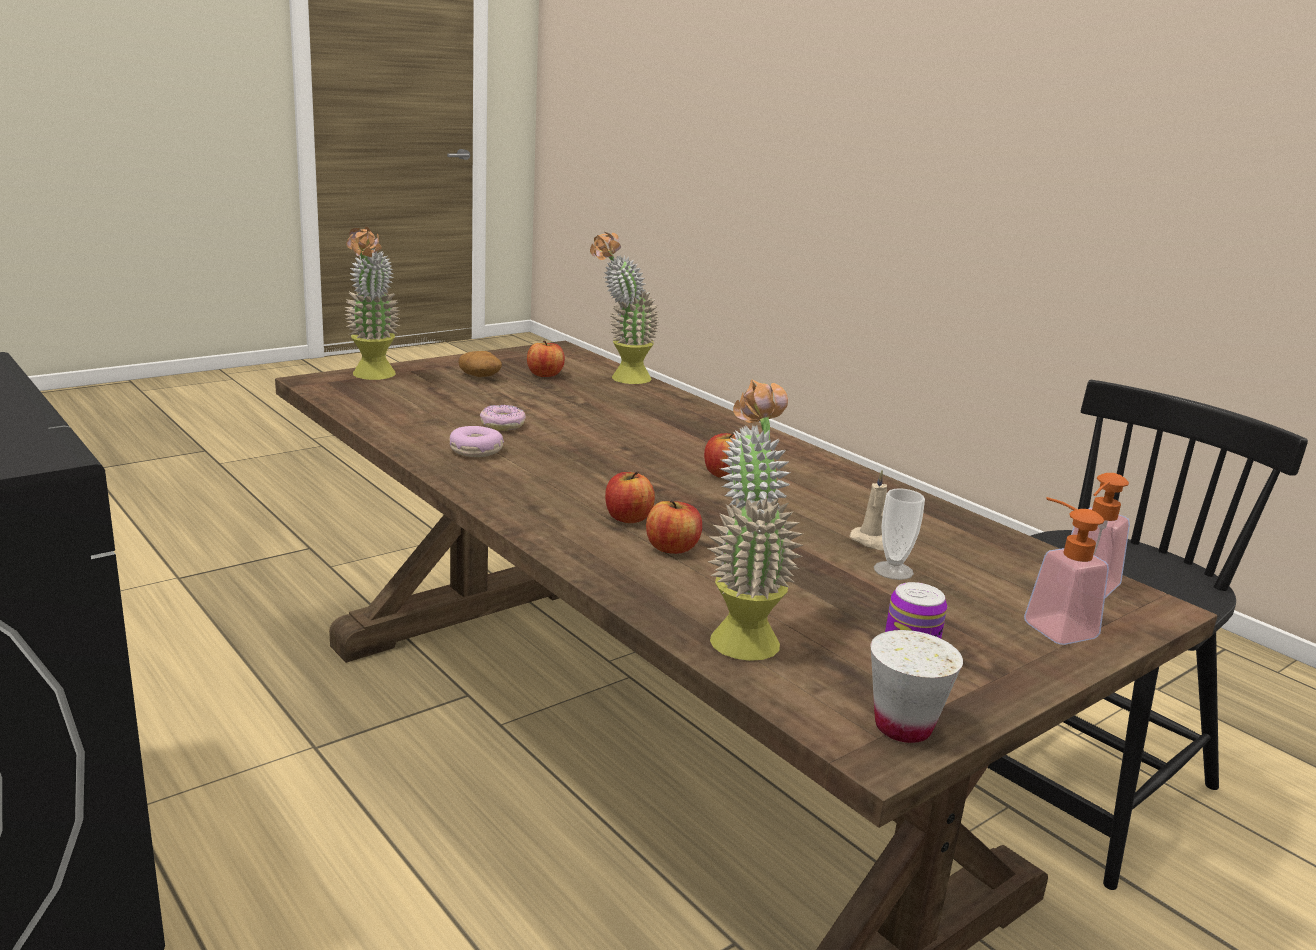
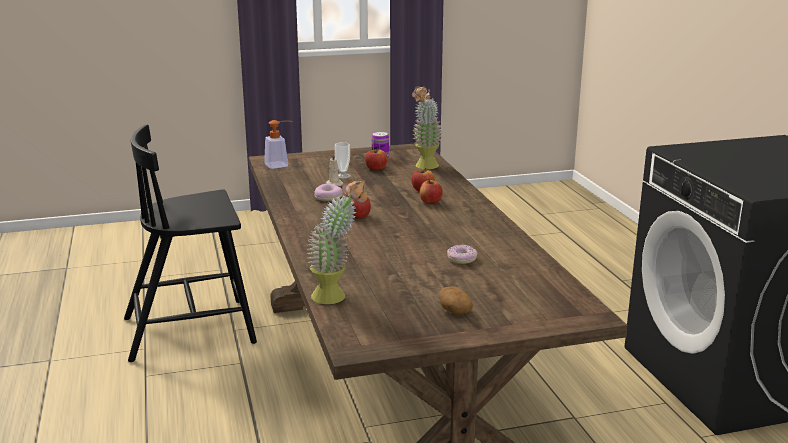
camera: 155 degrees left, 0 degrees up
potted plant [345,227,400,380] -> none
donut [449,426,504,457] -> donut moved to [314,184,343,201]
apple [527,340,565,377] -> apple moved to [365,148,387,170]
white cup [871,630,963,743] -> none
soap dispenser [1024,497,1109,645] -> none

